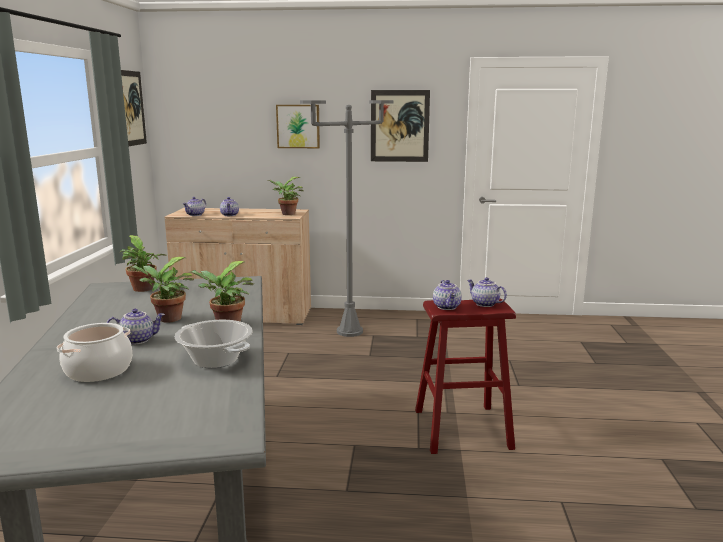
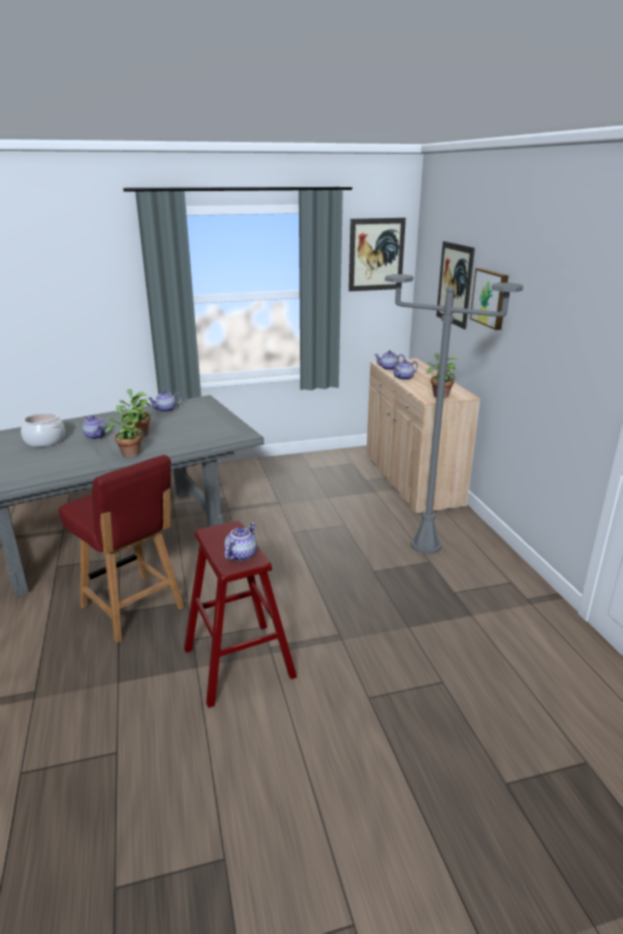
camera: 70 degrees right, 10 degrees up
potted plant [120,235,166,292] -> none
cooking pot [175,320,253,368] -> none
picture [371,90,430,162] -> picture moved to [436,241,475,329]
teapot [433,280,462,310] -> teapot moved to [147,391,182,412]
none -> red chair [59,455,184,643]

